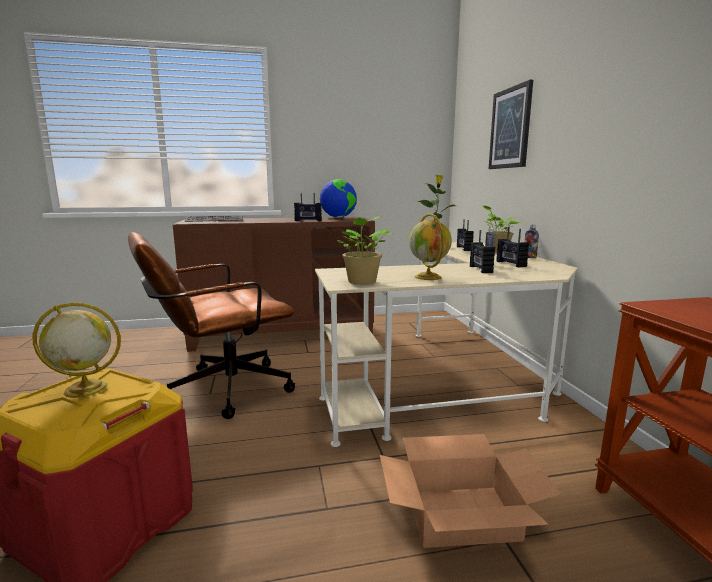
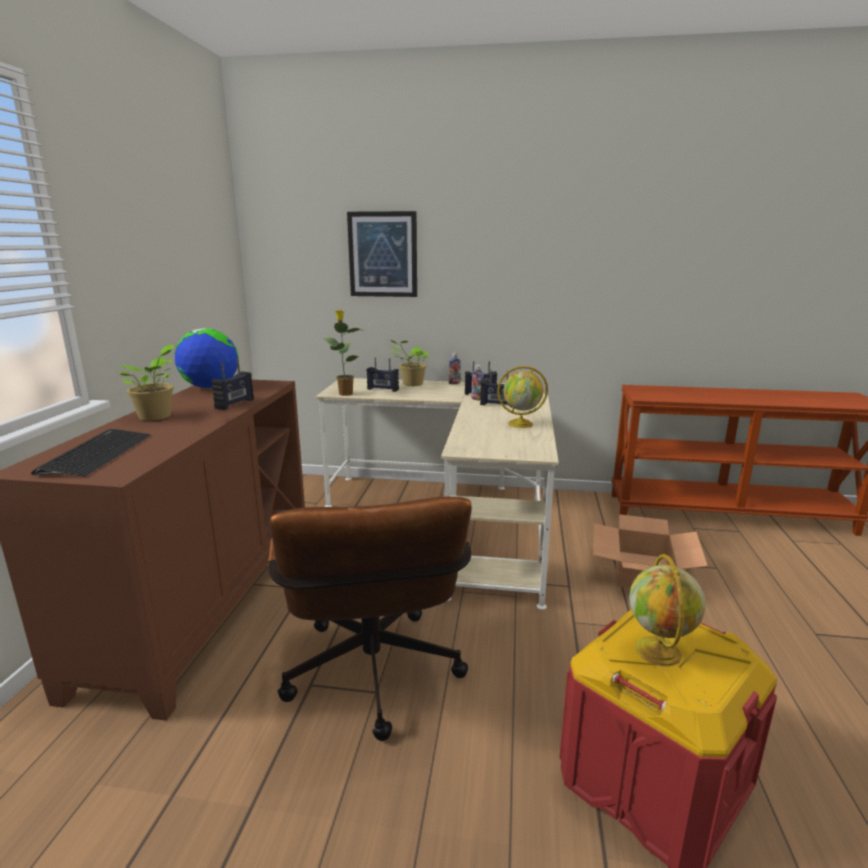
camera: 70 degrees left, 5 degrees up
potted plant [337,216,391,285] -> potted plant moved to [117,344,174,421]

